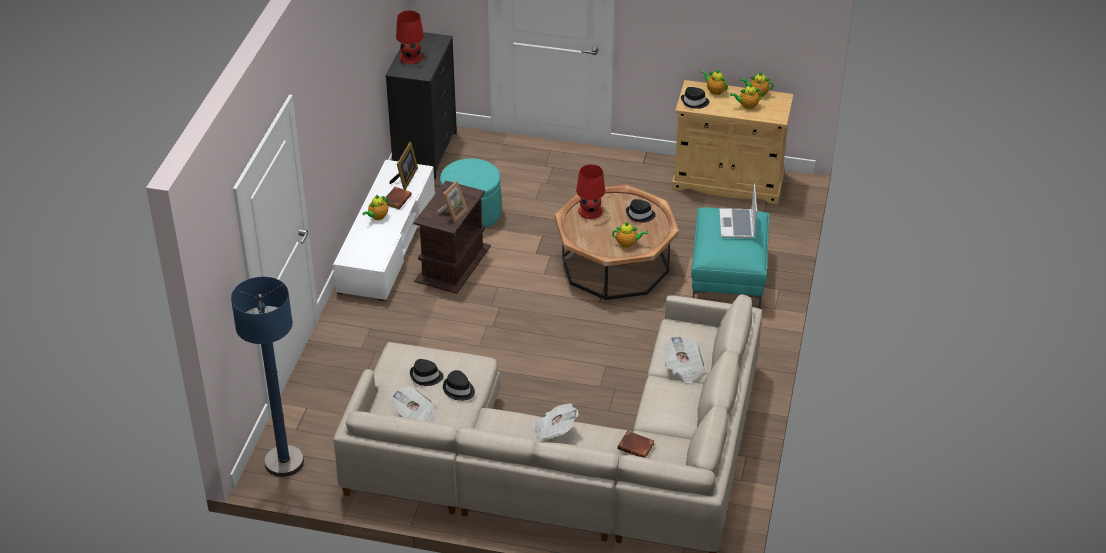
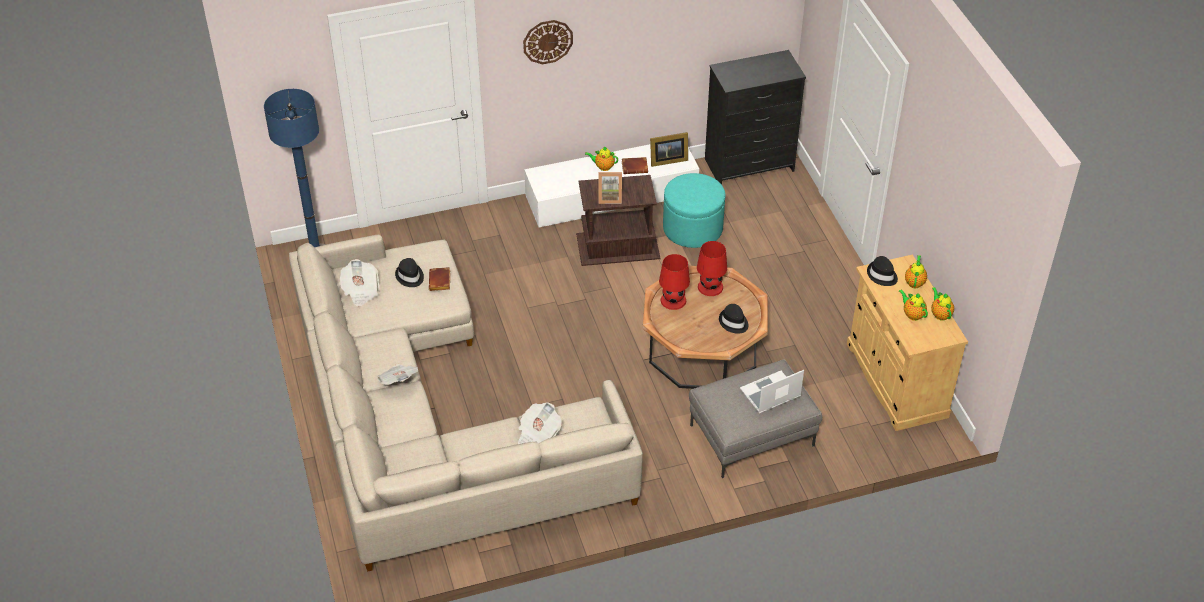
camera: 60 degrees right, 5 degrees up
red table lamp [396,10,424,64] -> red table lamp moved to [659,254,690,310]
black hat [443,370,475,401] -> none
teapot [612,222,648,248] -> none
brown book [617,431,654,458] -> brown book moved to [429,267,450,291]
turquoise ottoman [691,207,769,309] -> grey ottoman [689,359,822,478]
none -> wall clock [523,20,573,64]

